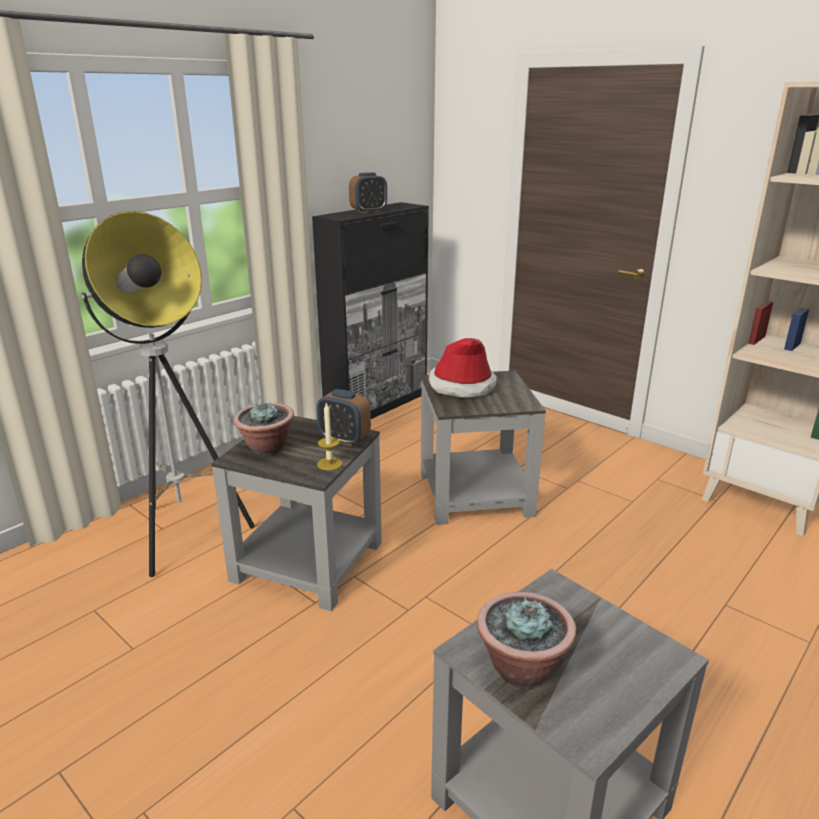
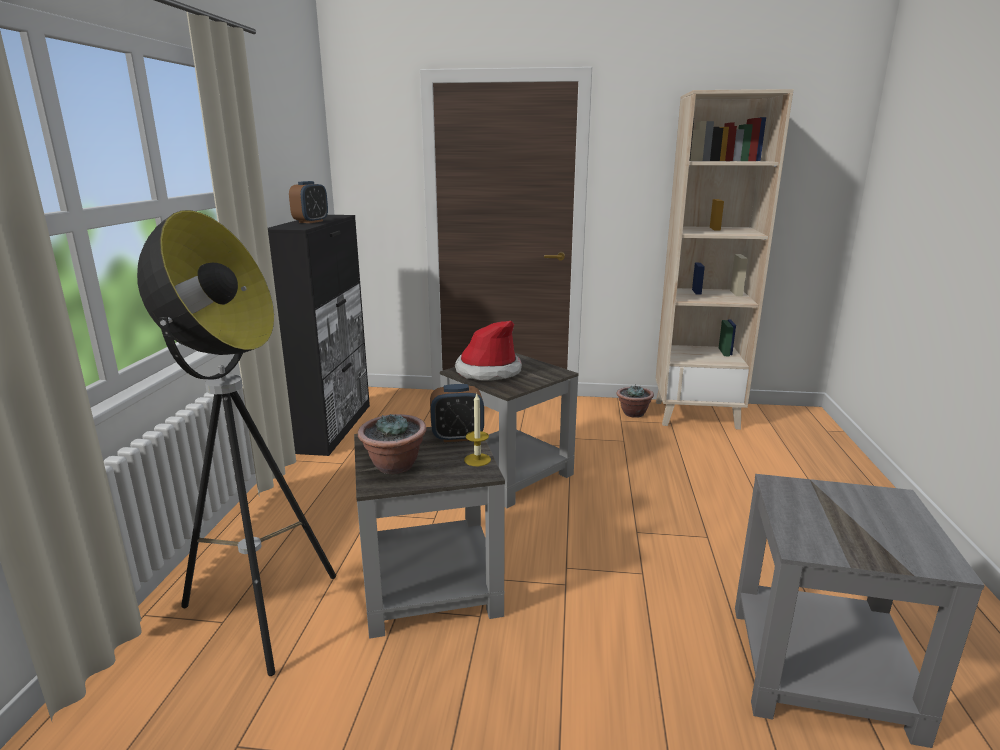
camera: 35 degrees left, 5 degrees down
potted plant [477,592,576,688] -> potted plant moved to [617,384,654,418]

